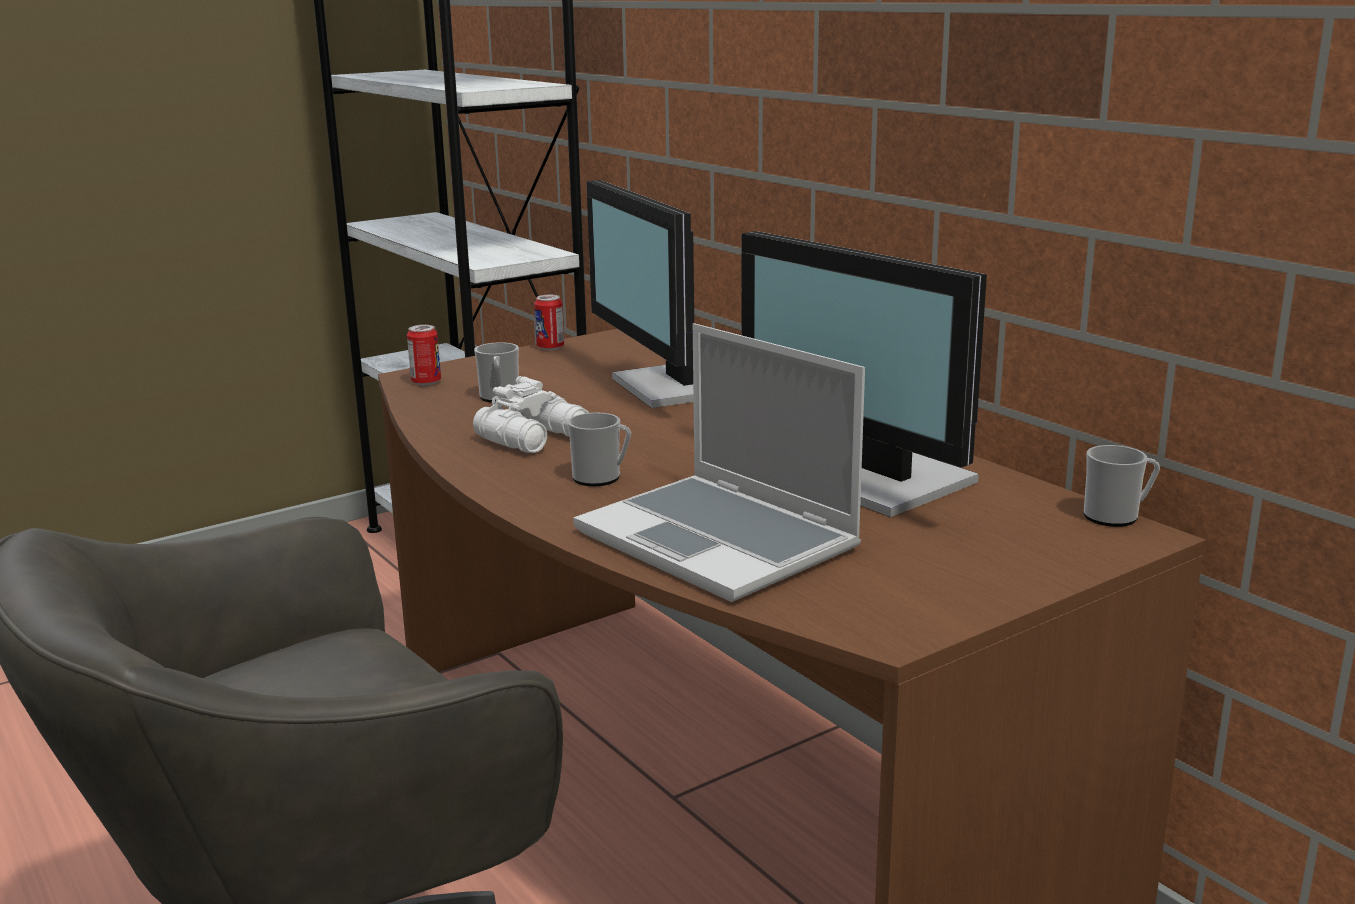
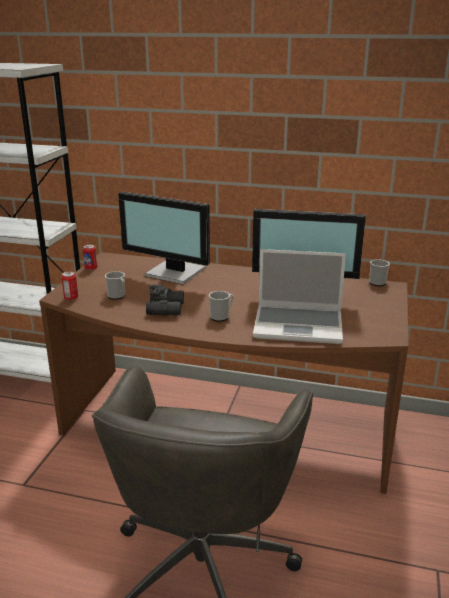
camera: 40 degrees left, 5 degrees up
white binoculars [473,376,589,453] -> black binoculars [146,285,184,316]

